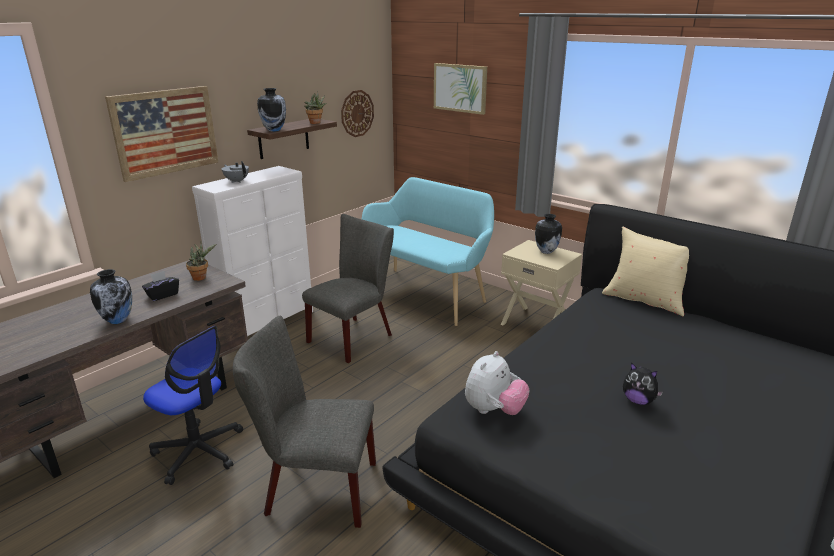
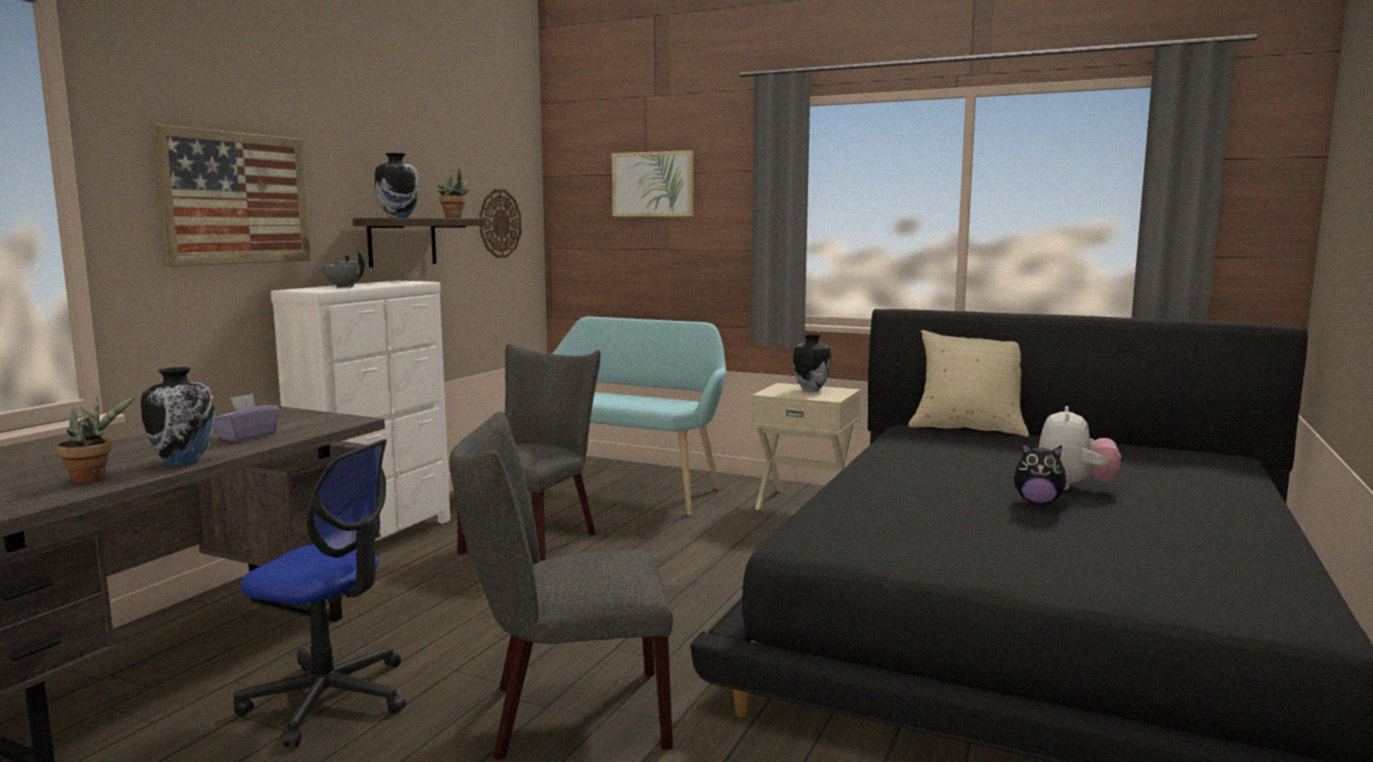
camera: 15 degrees left, 15 degrees down
black tissue box [142,271,179,301] -> purple tissue box [214,394,280,442]
potted plant [186,243,216,281] -> potted plant moved to [57,395,135,483]
plush toy [465,351,529,415] -> plush toy moved to [1038,406,1121,490]

